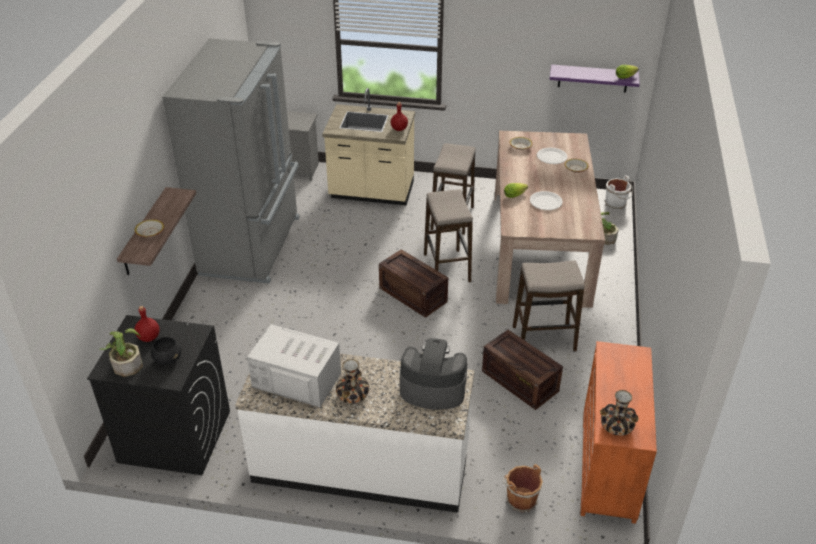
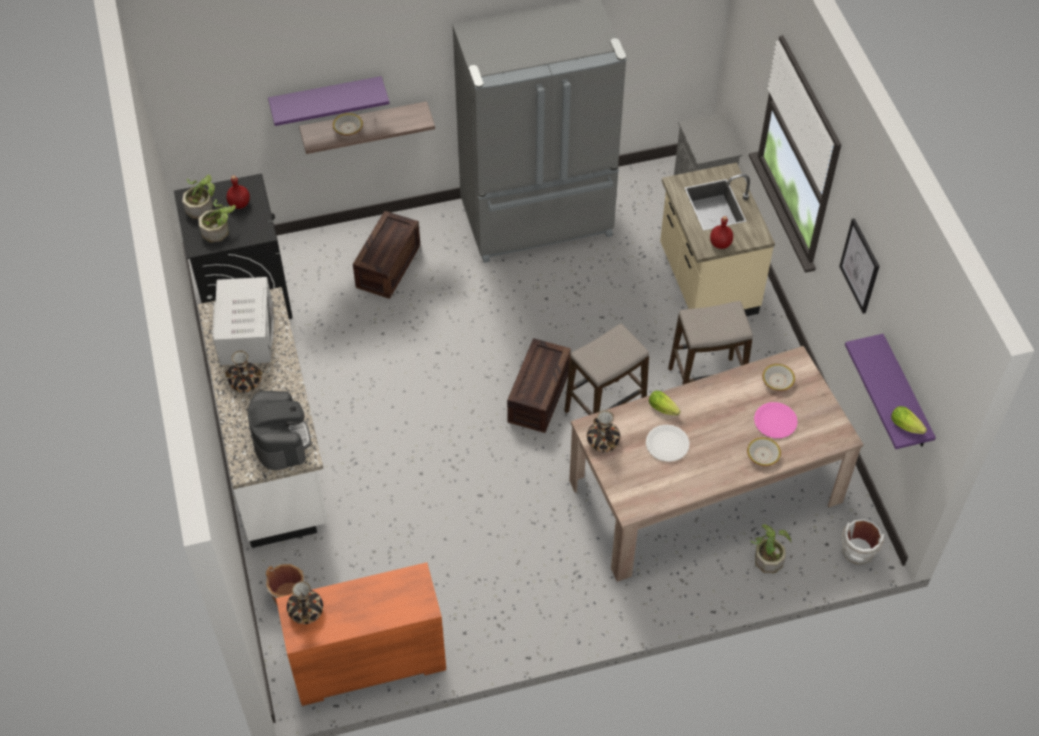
camera: 65 degrees right, 15 degrees up
black bowl [151,337,182,365] -> potted plant [198,199,236,242]
crate [482,330,563,410] -> crate moved to [353,211,420,299]
stool [513,261,585,351] -> none
white plate [537,148,567,164] -> pink plate [754,402,798,438]
none -> purple shelf [268,76,389,126]
none -> vase [587,411,620,452]
none -> picture [839,218,879,314]

